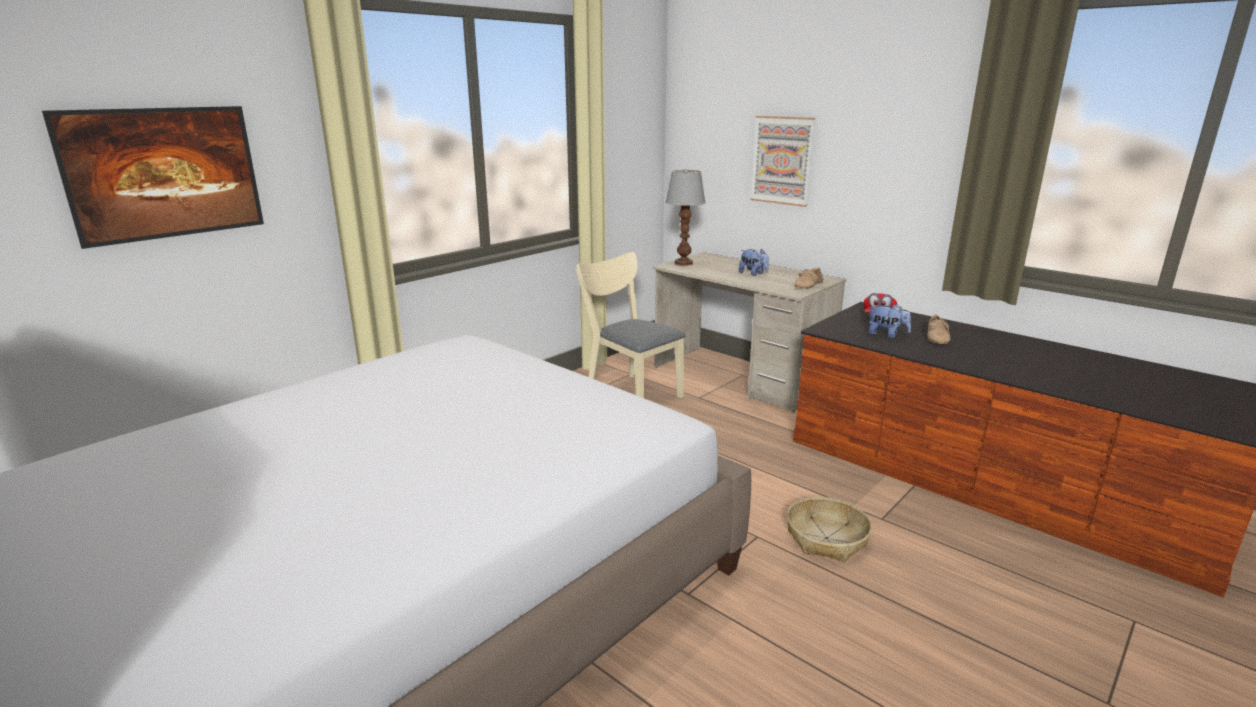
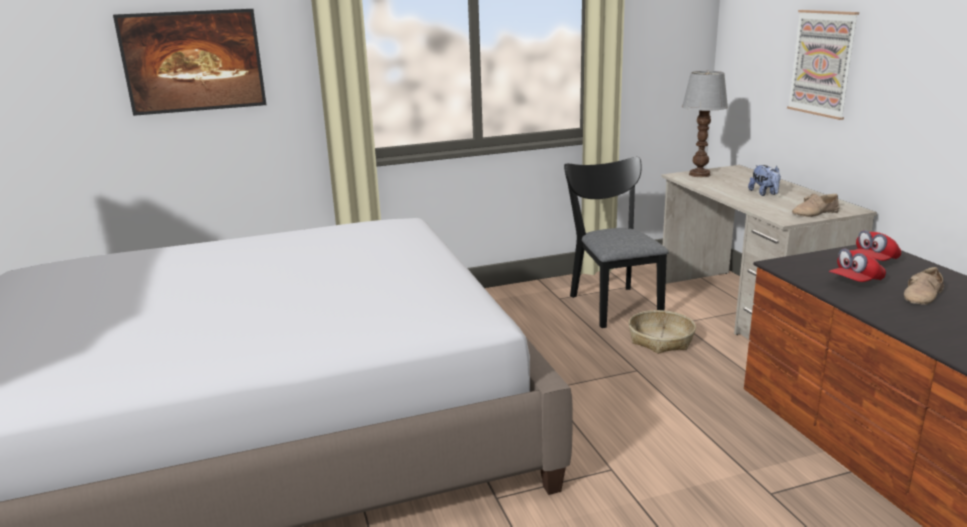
camera: 30 degrees right, 0 degrees up
beige chair [576,252,685,398] -> black chair [564,157,669,328]
basket [787,497,872,562] -> basket moved to [629,310,696,354]
plush toy [868,304,911,338] -> red cap [829,248,886,282]

